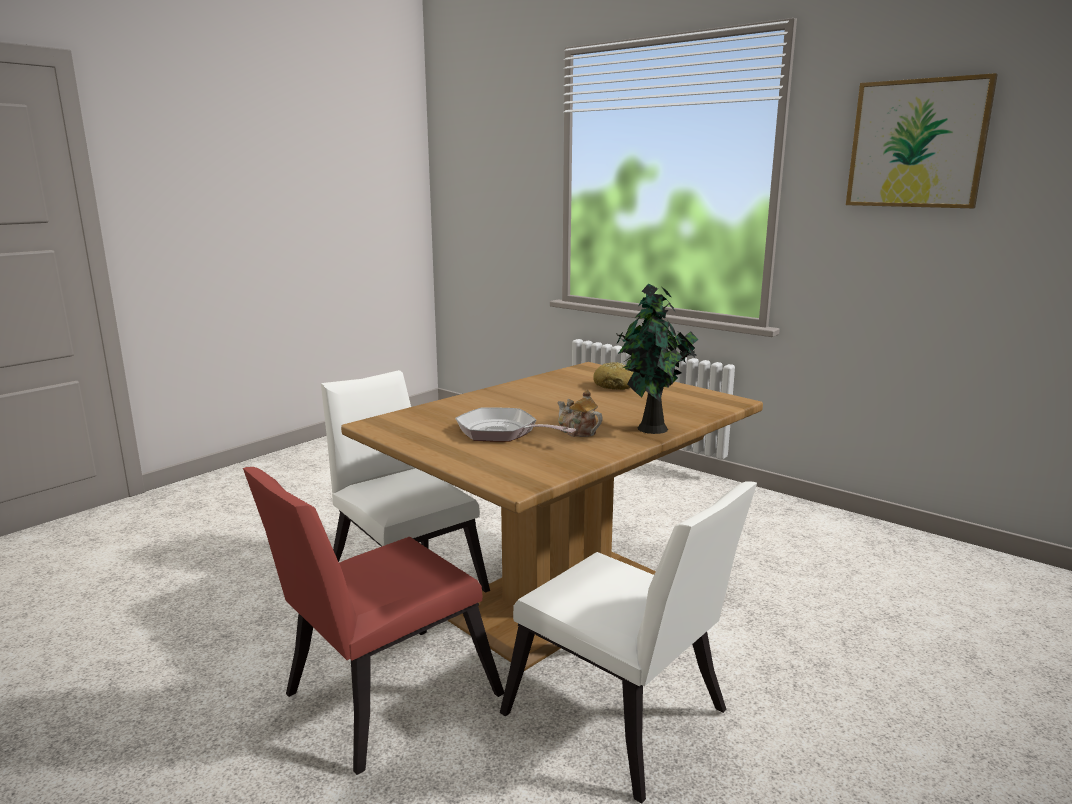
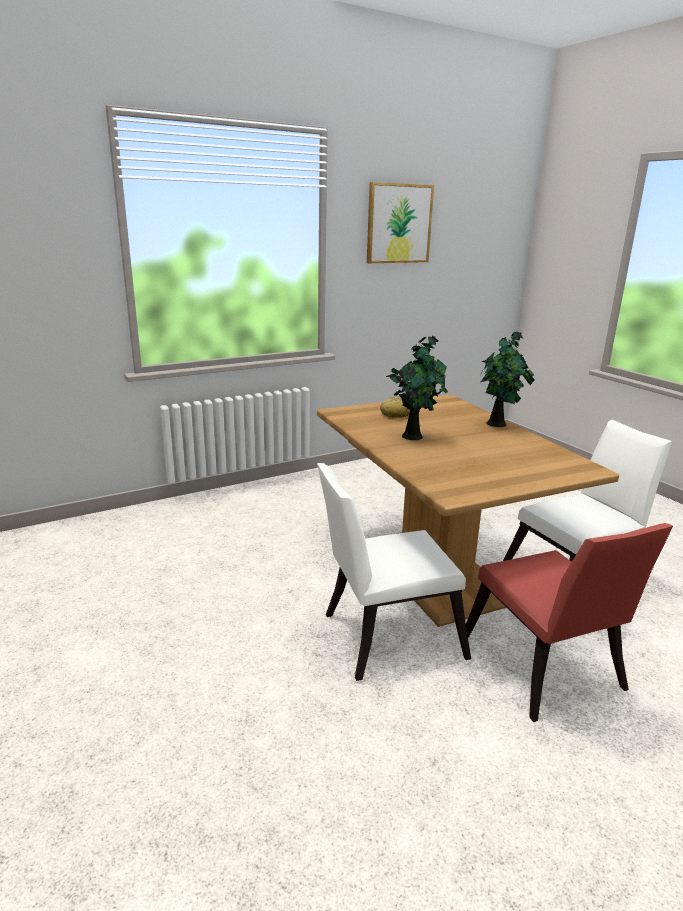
camera: 70 degrees left, 5 degrees up
frying pan [455,407,576,442] -> none
teapot [557,389,603,437] -> none
none -> potted plant [386,336,448,440]

